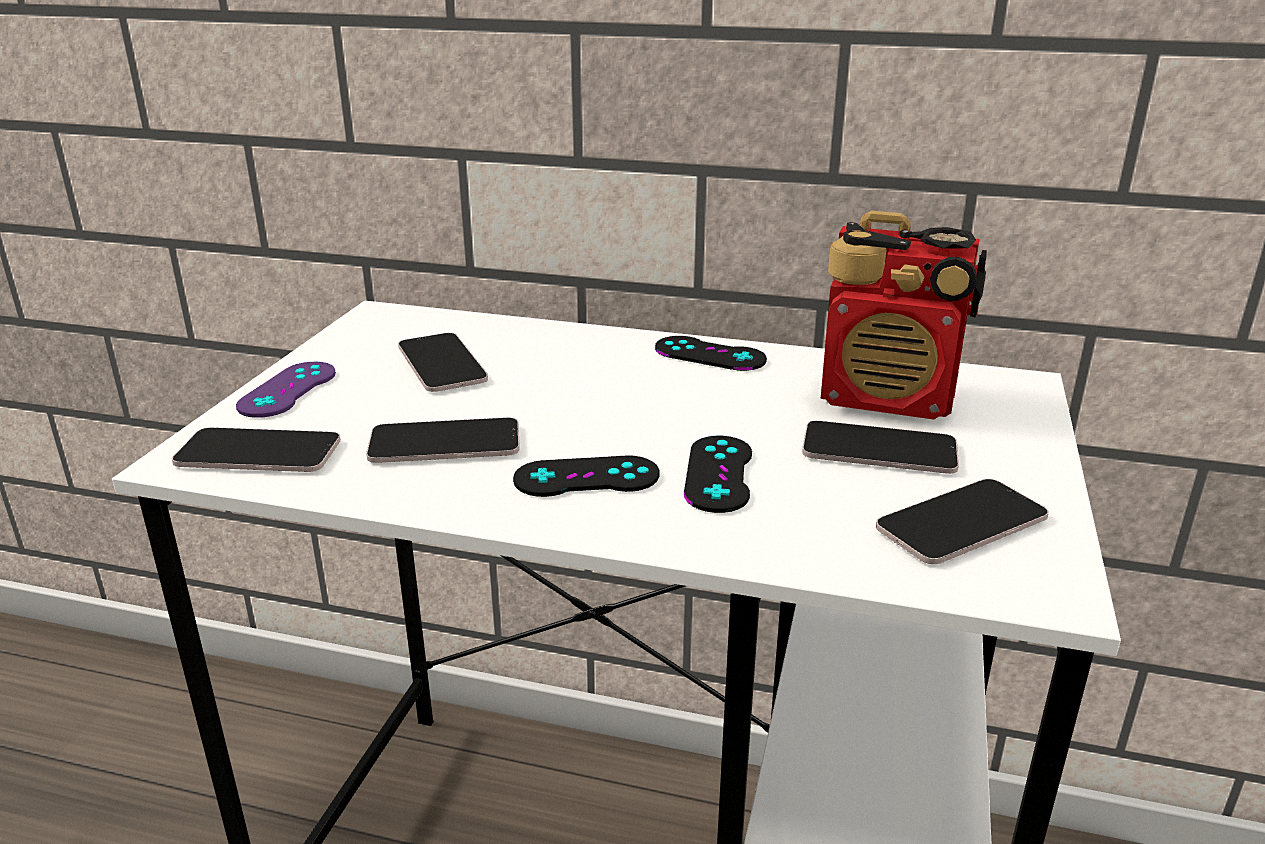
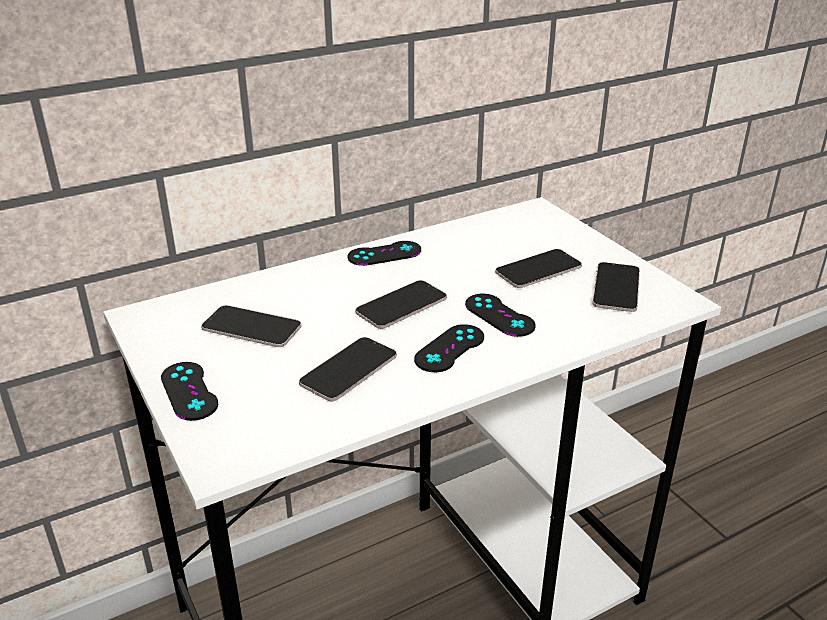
camera: 45 degrees left, 5 degrees up
phone [172,427,341,472] -> phone moved to [355,280,447,329]
purple game controller [236,362,336,418] -> black game controller [161,362,218,421]
radio [821,211,987,420] -> none

